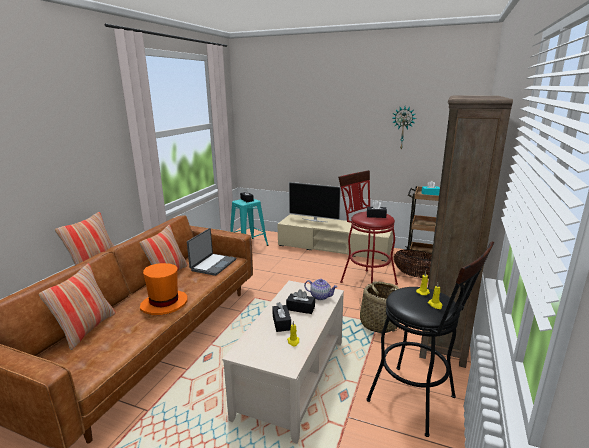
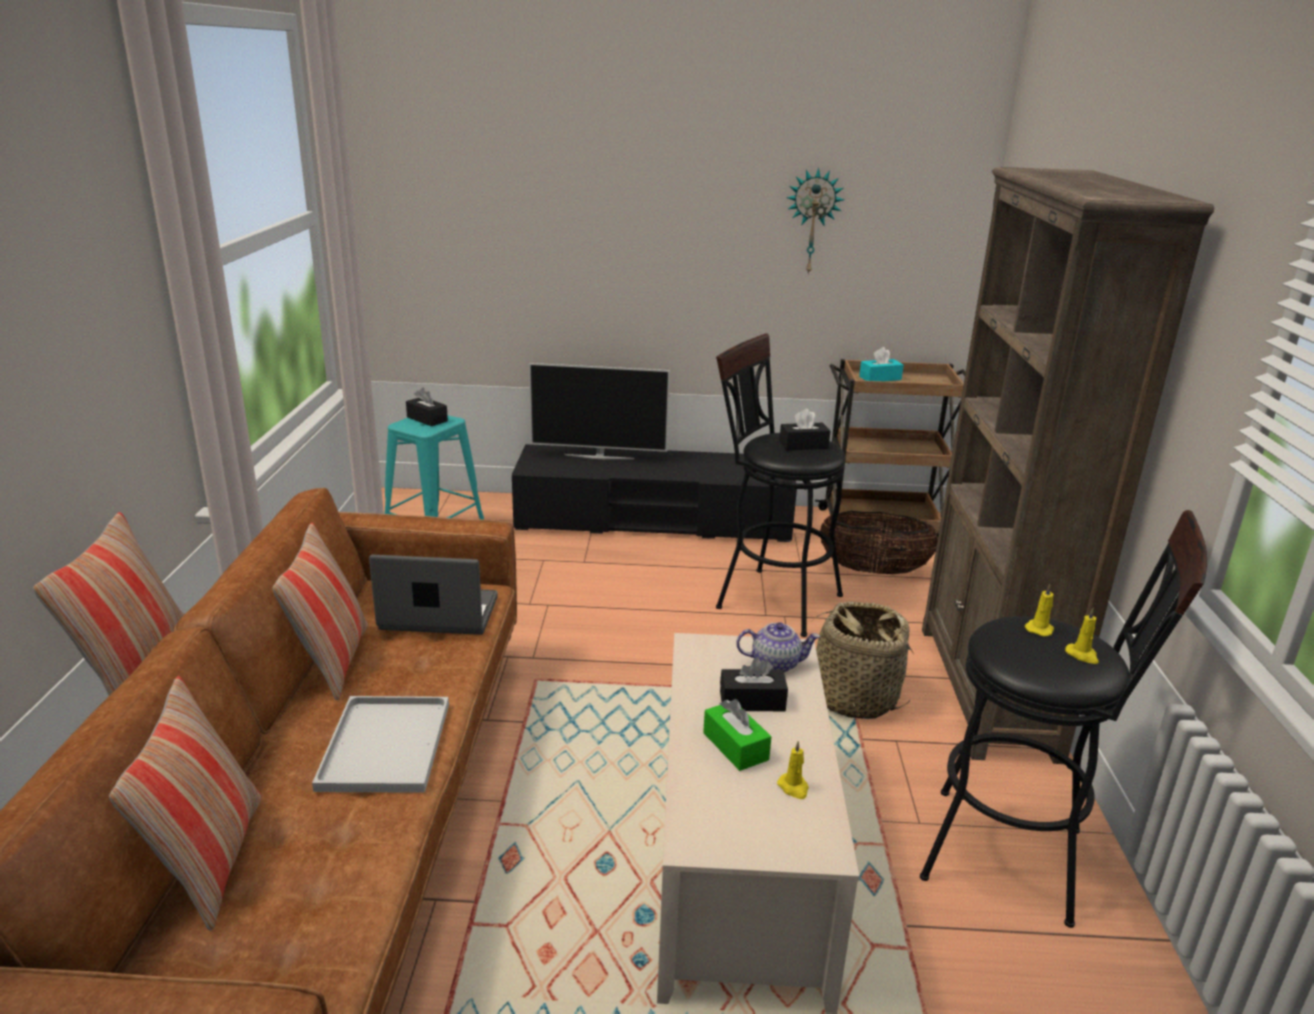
camera: 20 degrees left, 5 degrees up
orange hat [140,263,188,315] -> white tray [312,696,449,793]
laptop [187,228,236,276] -> laptop turned 90 degrees counterclockwise [369,555,498,635]
black tissue box [272,302,291,332] -> green tissue box [703,699,772,771]
beige tv stand [277,214,393,262] -> black tv stand [512,444,797,542]
red stool [338,170,398,285] -> black stool [716,333,846,637]

